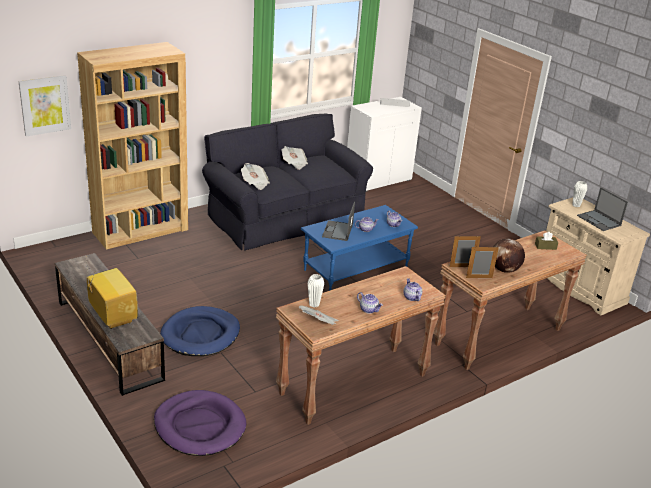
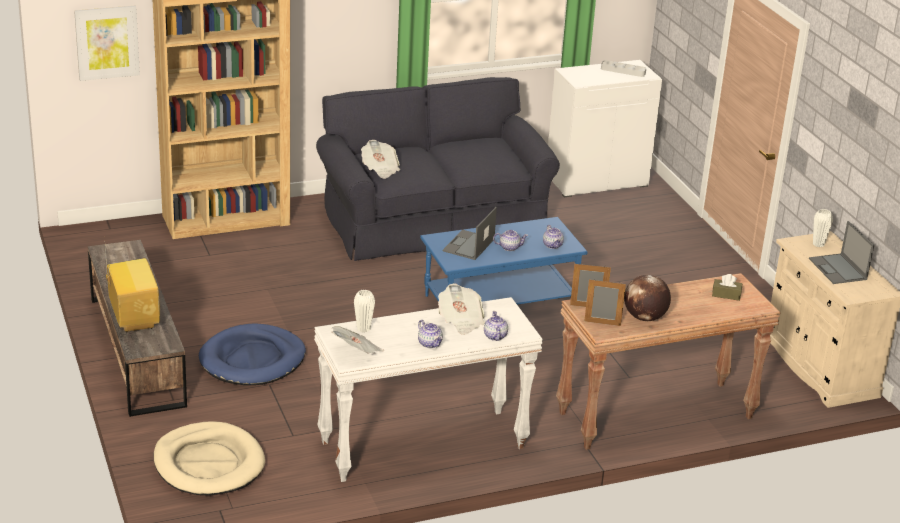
camera: 15 degrees right, 0 degrees up
purple dog bed [154,390,246,456] -> beige dog bed [154,421,265,496]
brown console table [276,266,446,425] -> white console table [314,297,543,482]
newspaper [281,146,308,170] -> newspaper moved to [438,284,485,335]

